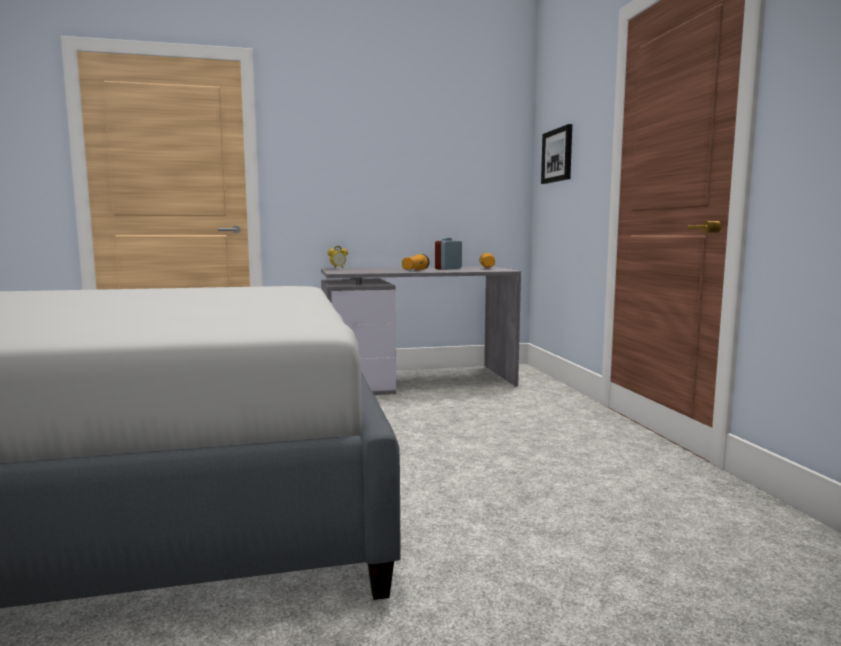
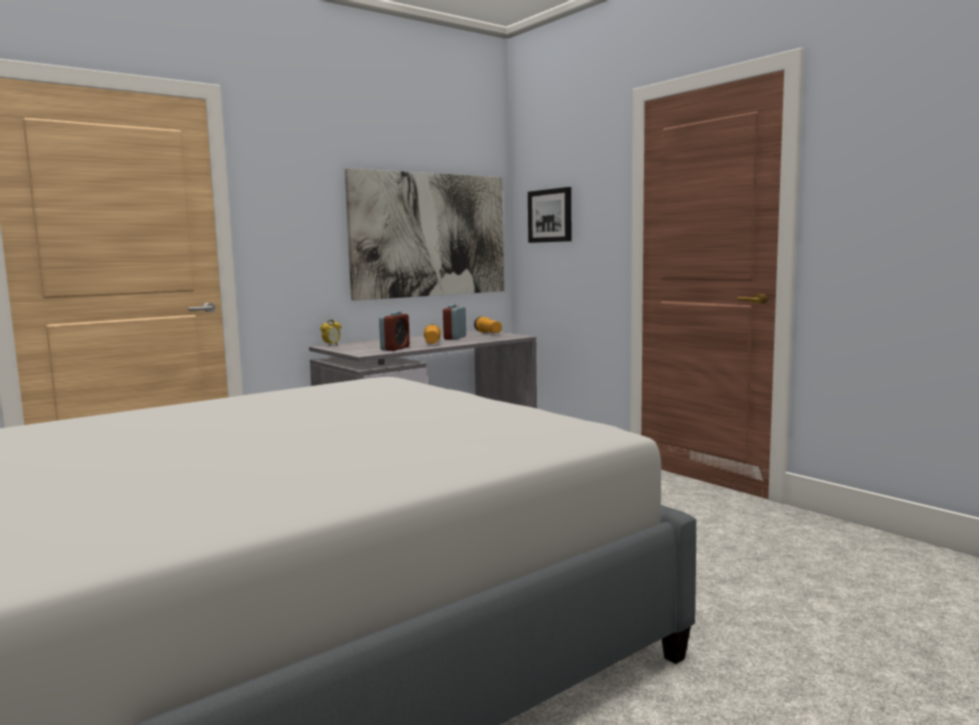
camera: 25 degrees left, 0 degrees up
none -> picture [345,168,504,301]
none -> alarm clock [379,311,410,351]

